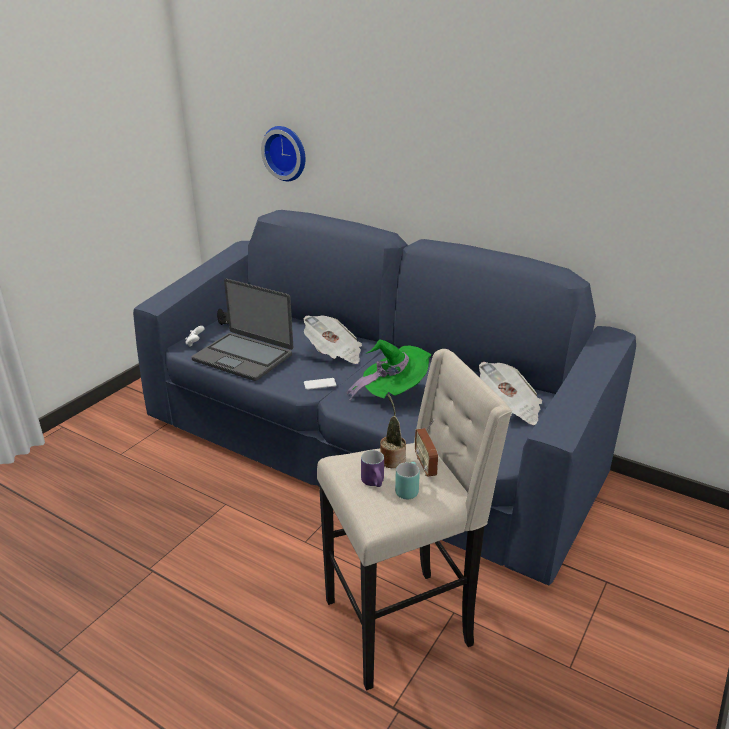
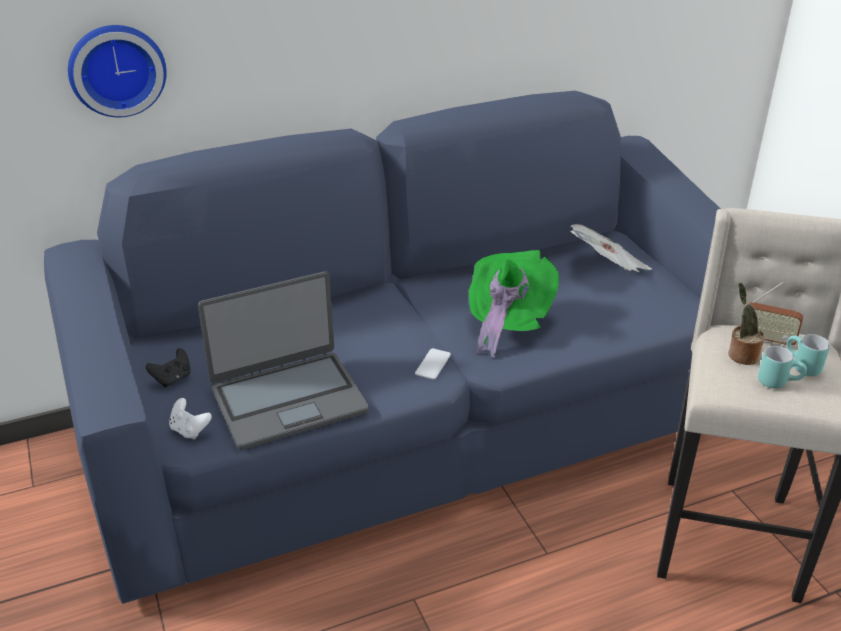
camera: 55 degrees left, 5 degrees up
newspaper [303,315,362,364] -> none
purple mug [361,450,384,487] -> turquoise mug [758,346,807,389]

